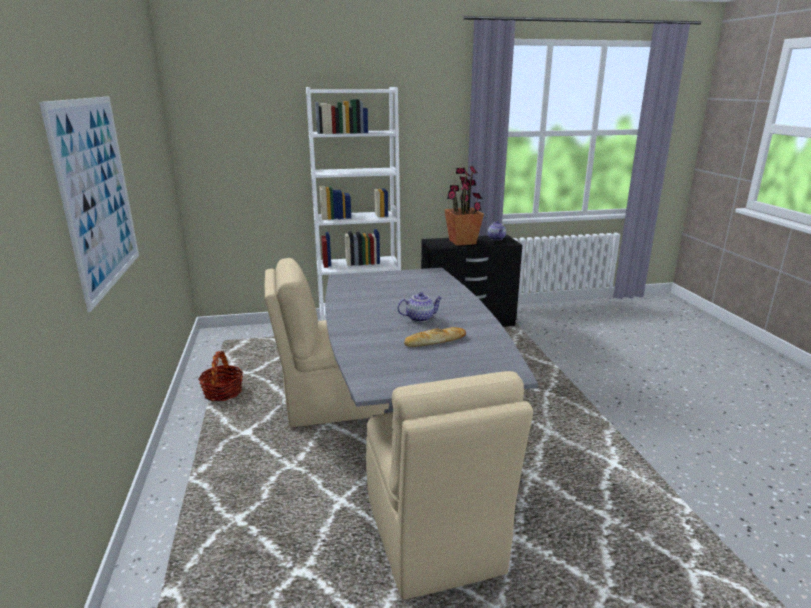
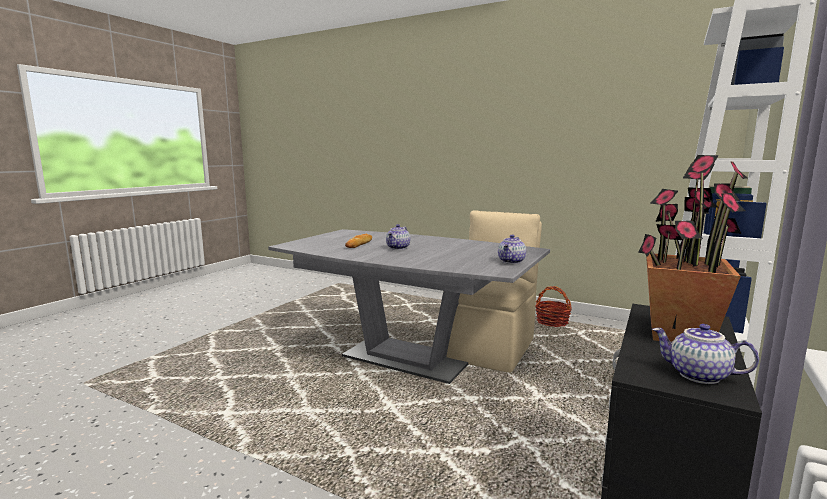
camera: 130 degrees right, 10 degrees down
picture [39,97,139,312] -> none
beige chair [366,371,533,600] -> none
none -> teapot [498,235,526,264]

